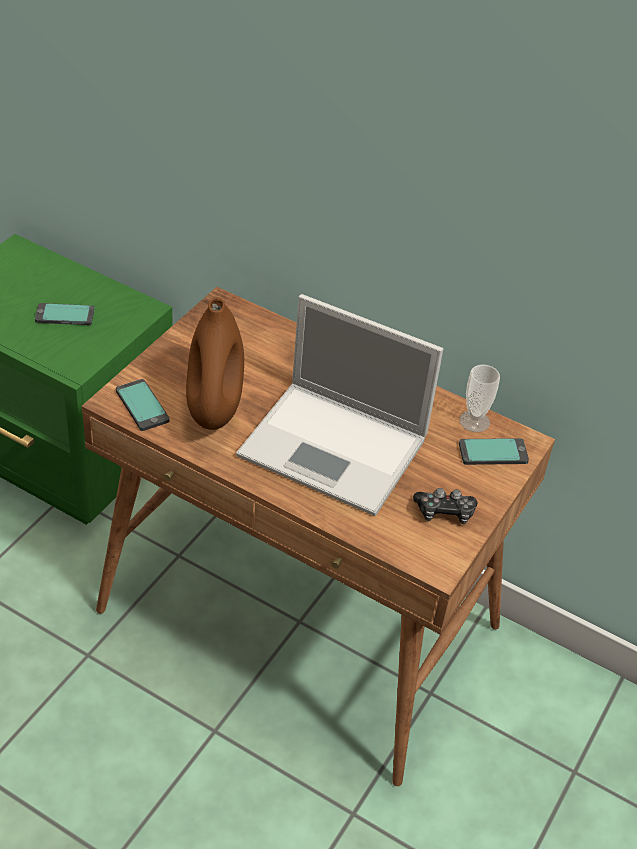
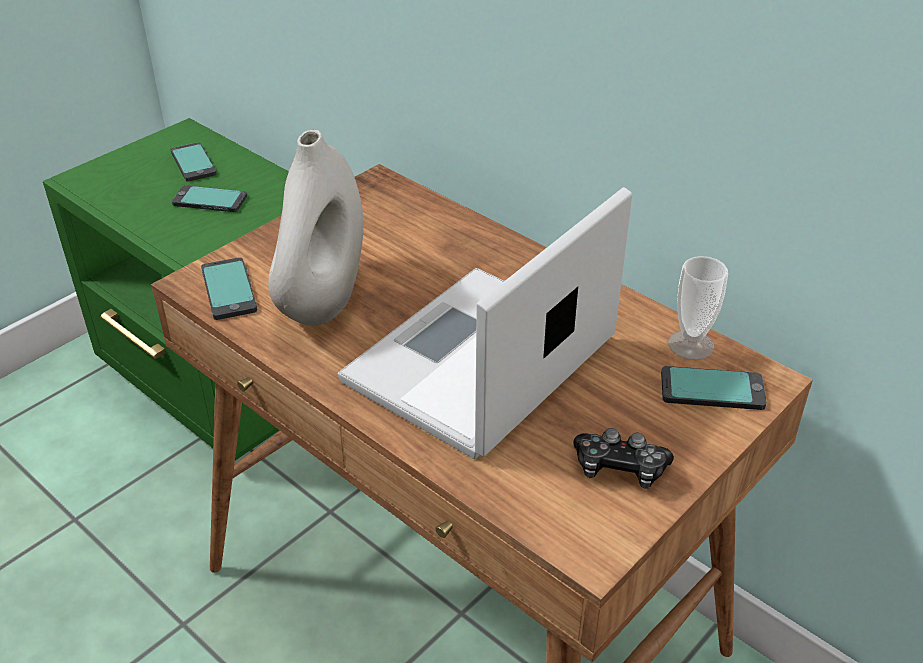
camera: 15 degrees right, 5 degrees down
brown vase [186,297,244,430] -> white vase [268,130,363,326]
laptop [236,294,443,516] -> laptop turned 90 degrees clockwise [338,187,632,459]
none -> phone [171,142,217,182]

